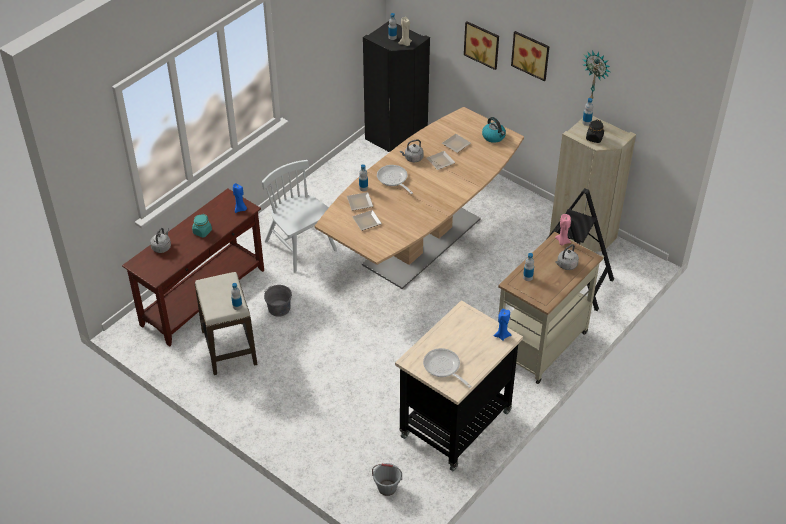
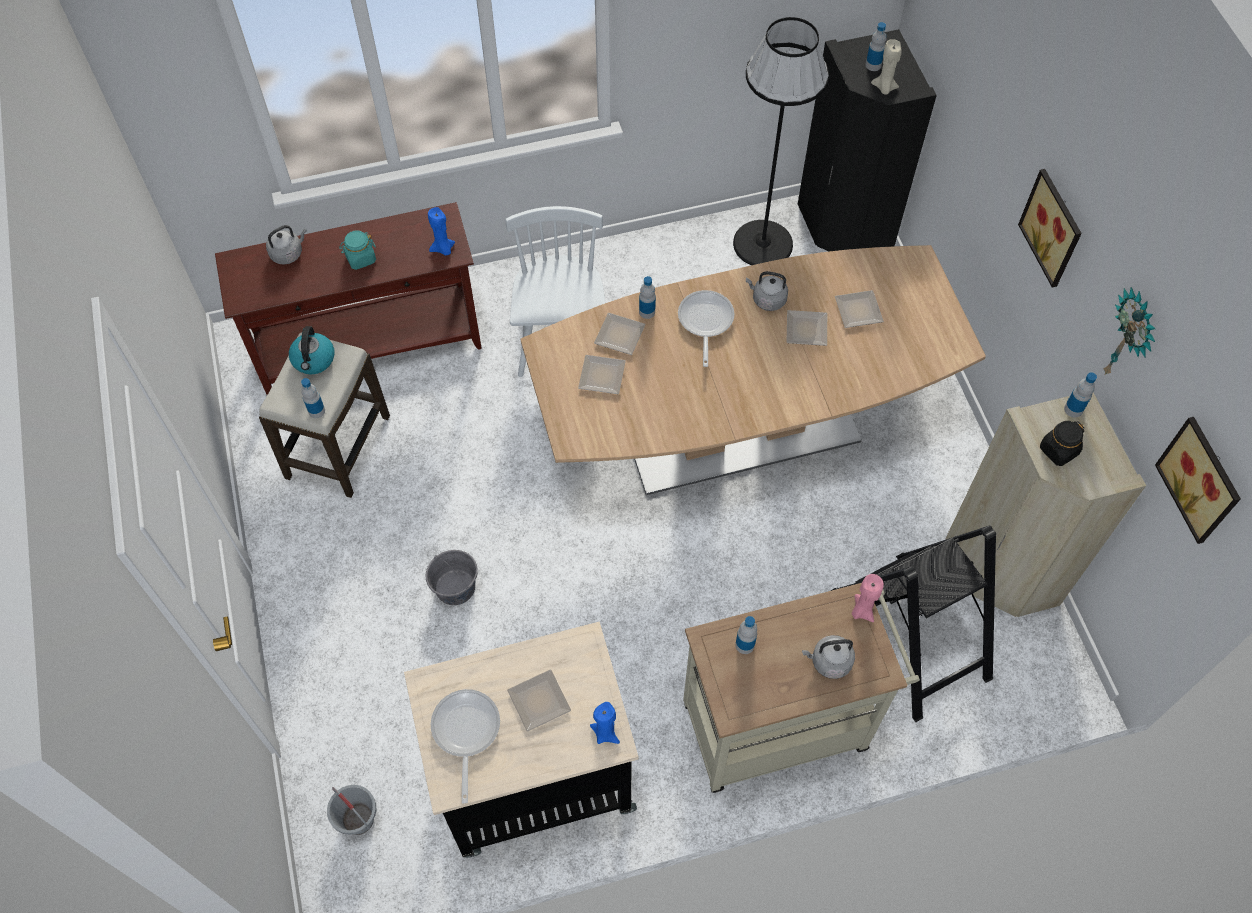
camera: 35 degrees right, 15 degrees up
grey bucket [264,285,292,317] -> grey bucket moved to [426,550,478,605]
picture [464,21,499,70] -> picture moved to [1155,417,1241,544]
kettle [482,117,506,143] -> kettle moved to [289,326,334,374]
none -> plate [507,669,571,732]
none -> black floor lamp [733,17,829,265]

